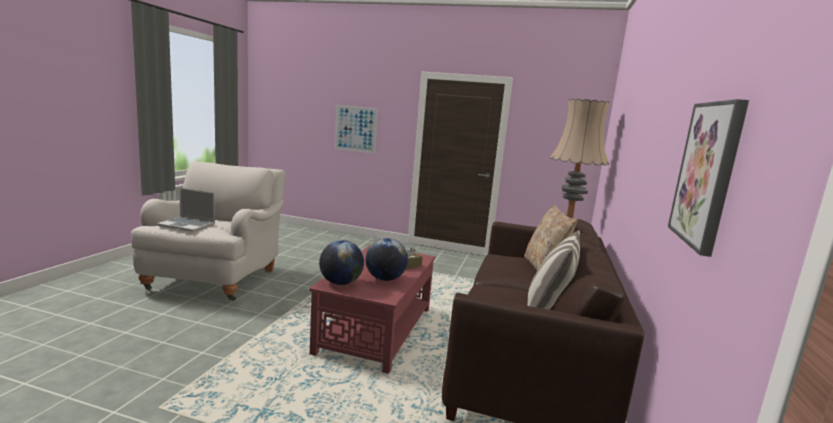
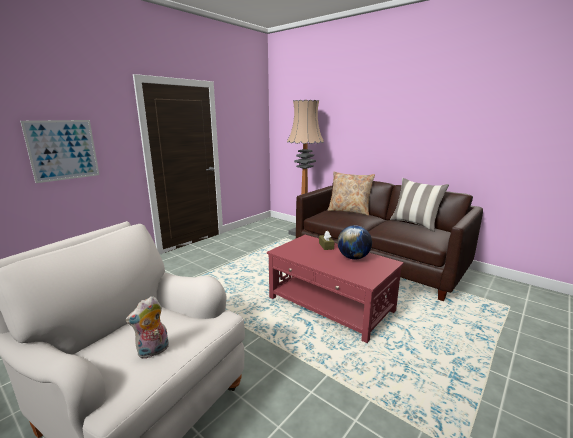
camera: 65 degrees left, 5 degrees up
laptop [157,188,215,232] -> plush toy [125,296,169,359]
globe [319,240,364,285] -> none
picture [668,99,749,257] -> none

